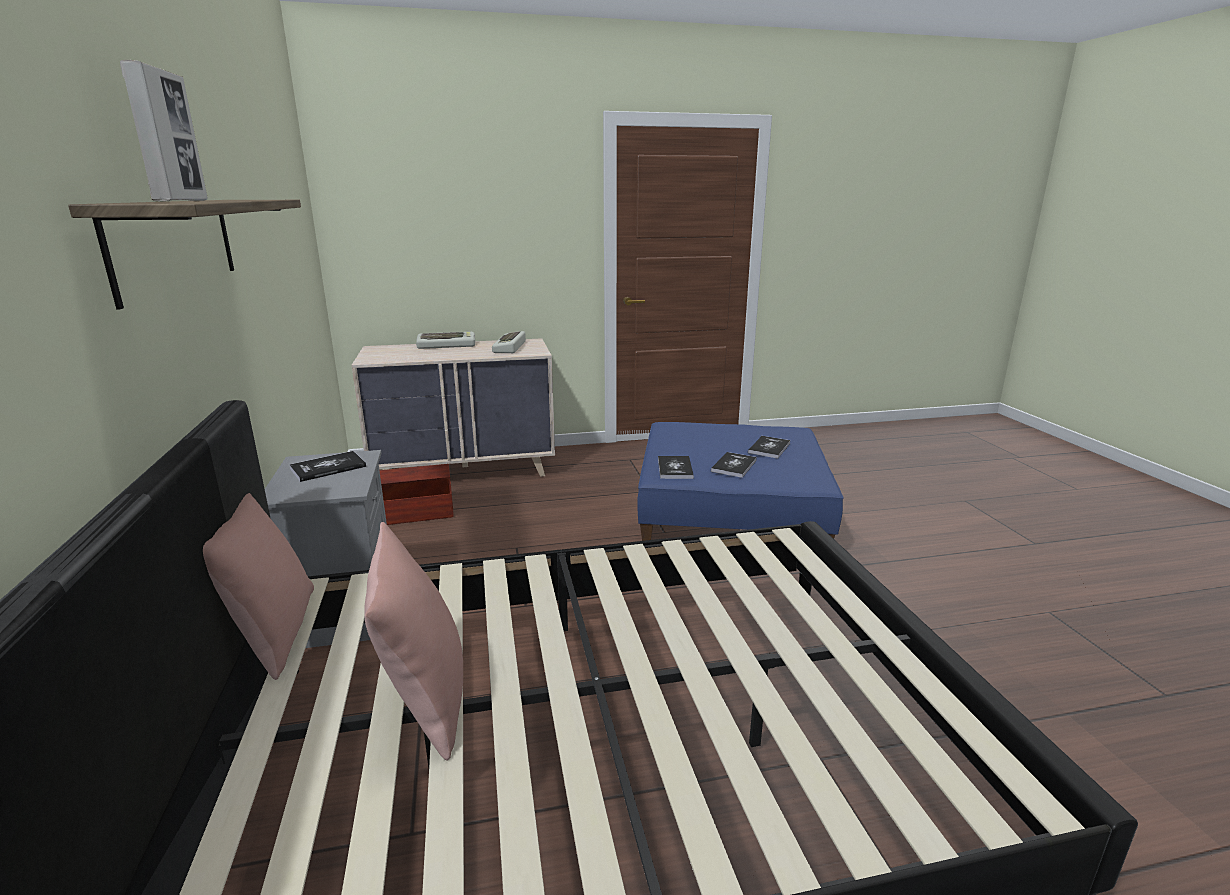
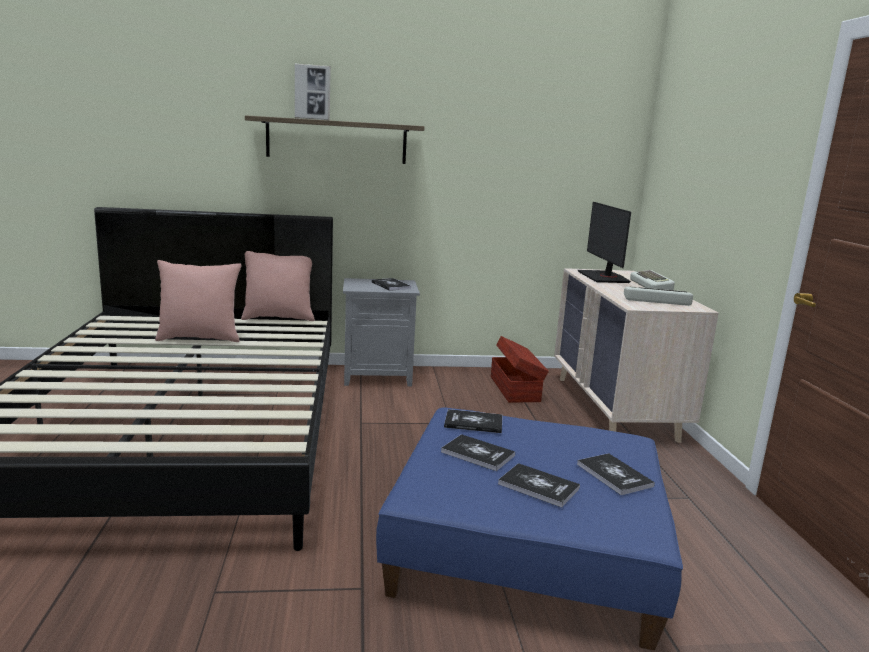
camera: 95 degrees right, 5 degrees down
none -> book [577,453,655,495]
none -> monitor [578,202,631,283]

